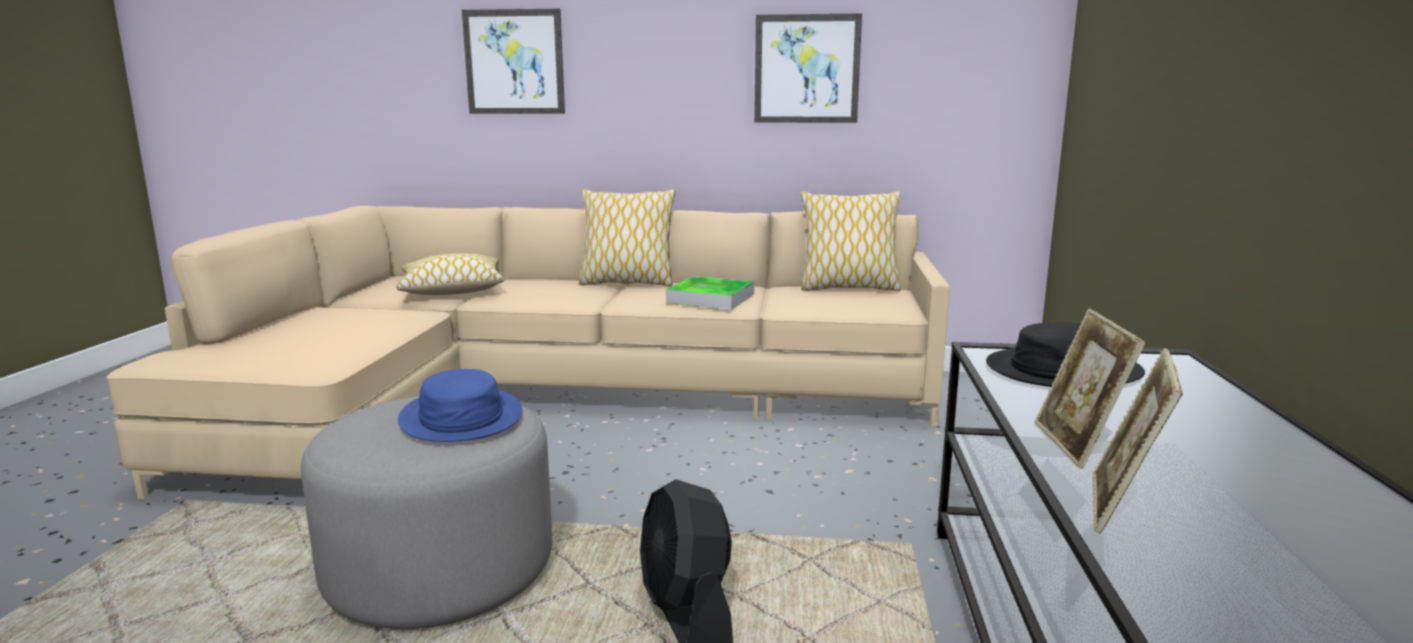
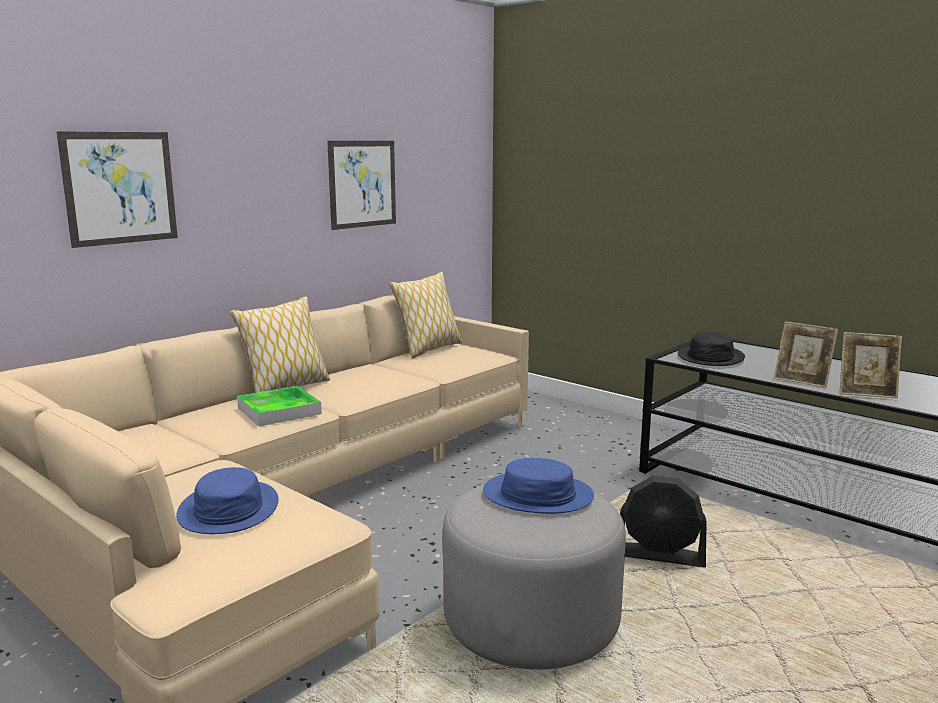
camera: 55 degrees left, 0 degrees up
pillow [396,253,504,295] -> none
tray [666,276,754,309] -> tray moved to [237,386,322,426]
picture frame [1092,348,1183,533] -> picture frame turned 45 degrees counterclockwise [839,332,902,399]
none -> blue hat [176,467,279,534]

